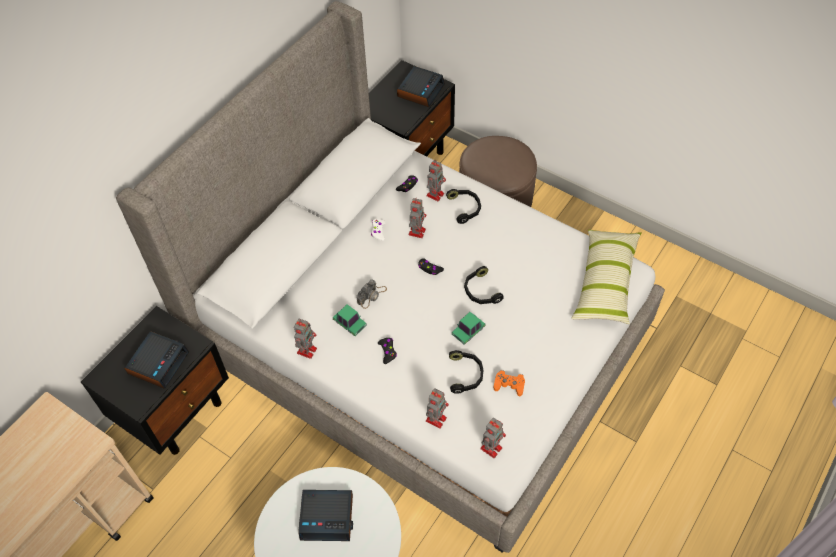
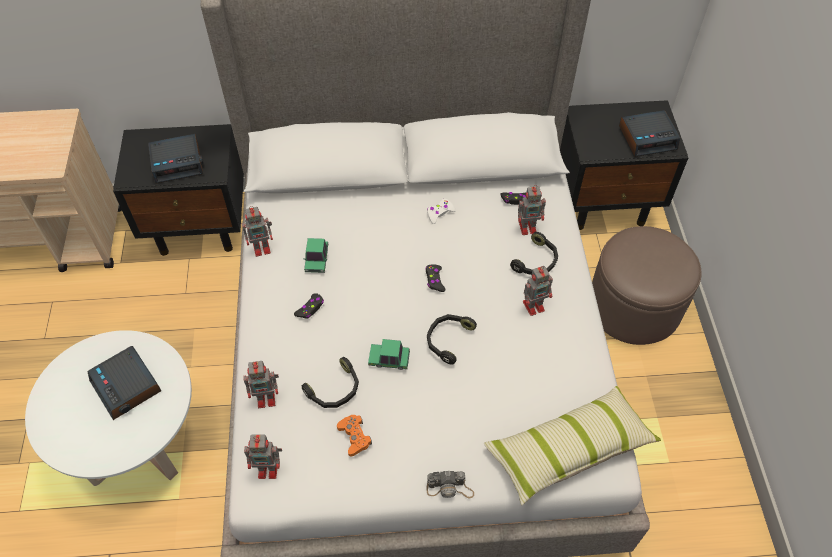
camera: 50 degrees right, 0 degrees up
camera [357,279,387,309] -> camera moved to [426,471,474,498]
toy robot [409,198,426,238] -> toy robot moved to [523,266,553,316]

